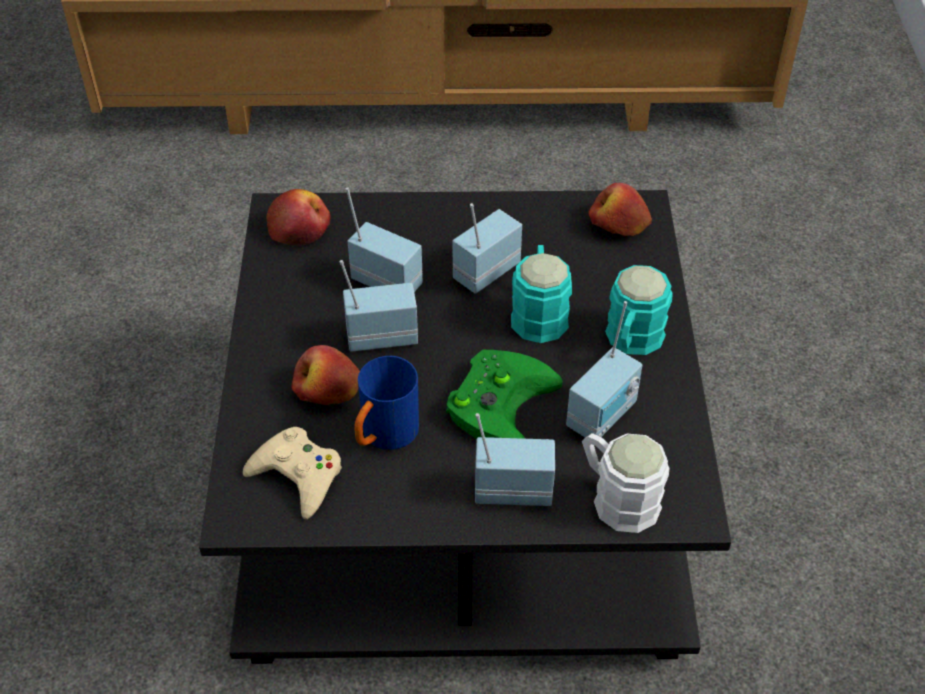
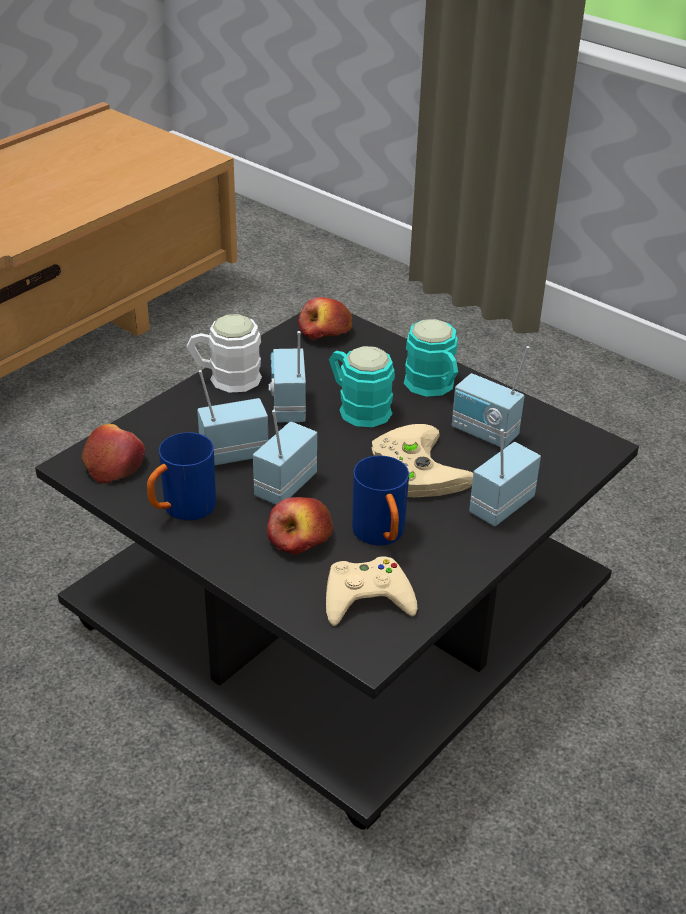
camera: 50 degrees left, 10 degrees down
green game controller [446,350,563,439] -> beige game controller [371,424,473,497]
radio [566,301,643,438] -> radio turned 135 degrees clockwise [452,346,530,448]
white mug [582,433,669,533] -> white mug moved to [187,314,262,393]
none -> blue mug [147,432,216,521]

